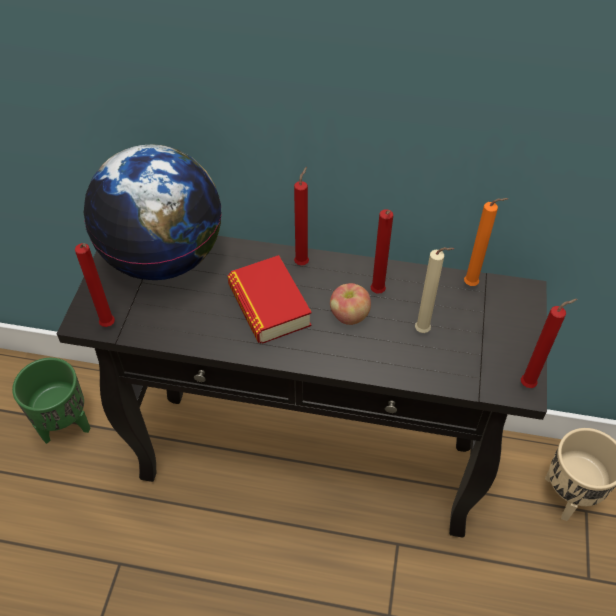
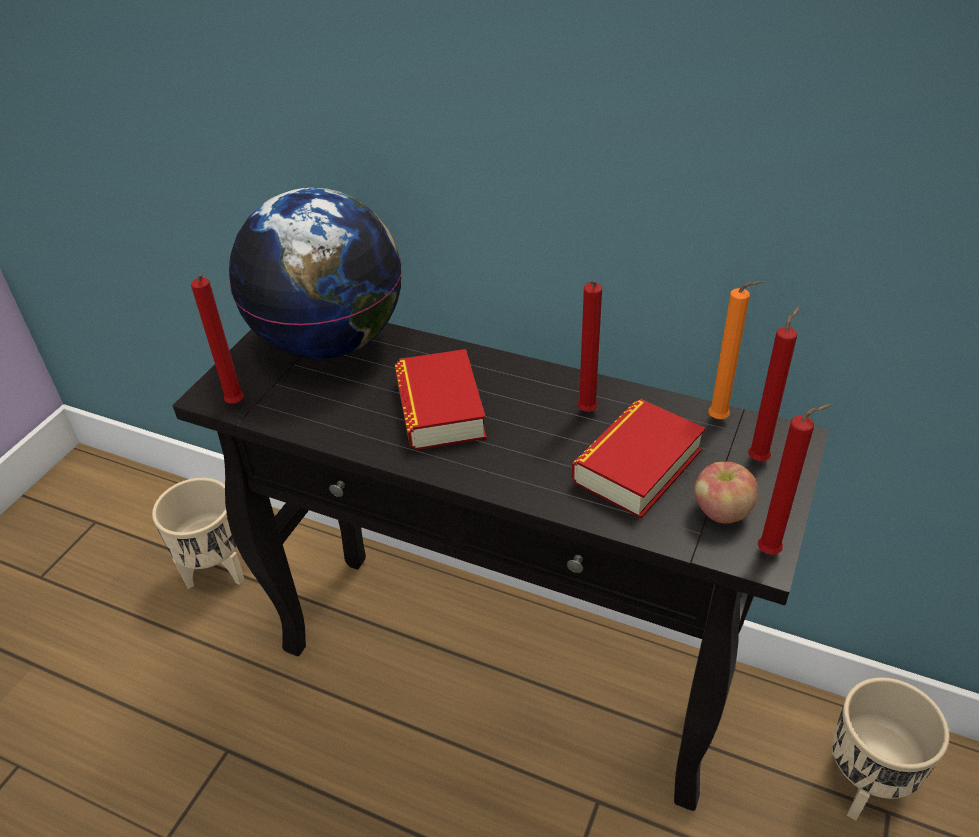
camera: 15 degrees right, 10 degrees down
green planter [12,358,90,444] -> beige planter [152,478,245,589]
red candle [294,167,309,265] -> red candle moved to [748,306,800,461]
apple [330,283,371,325] -> apple moved to [694,462,758,524]
beige candle [415,247,454,333] -> book [572,399,705,519]

